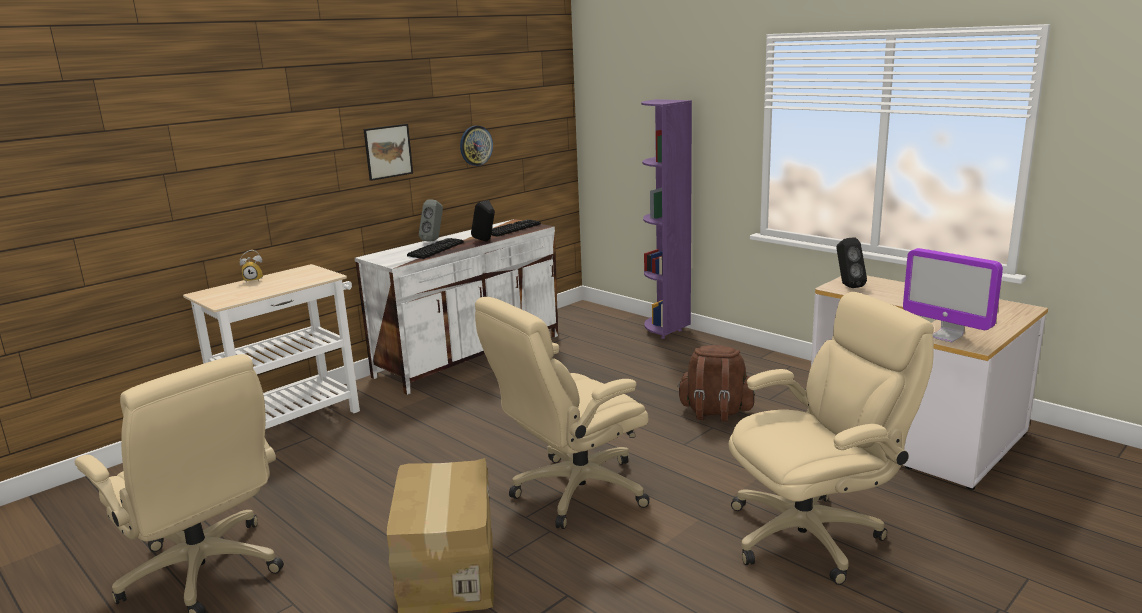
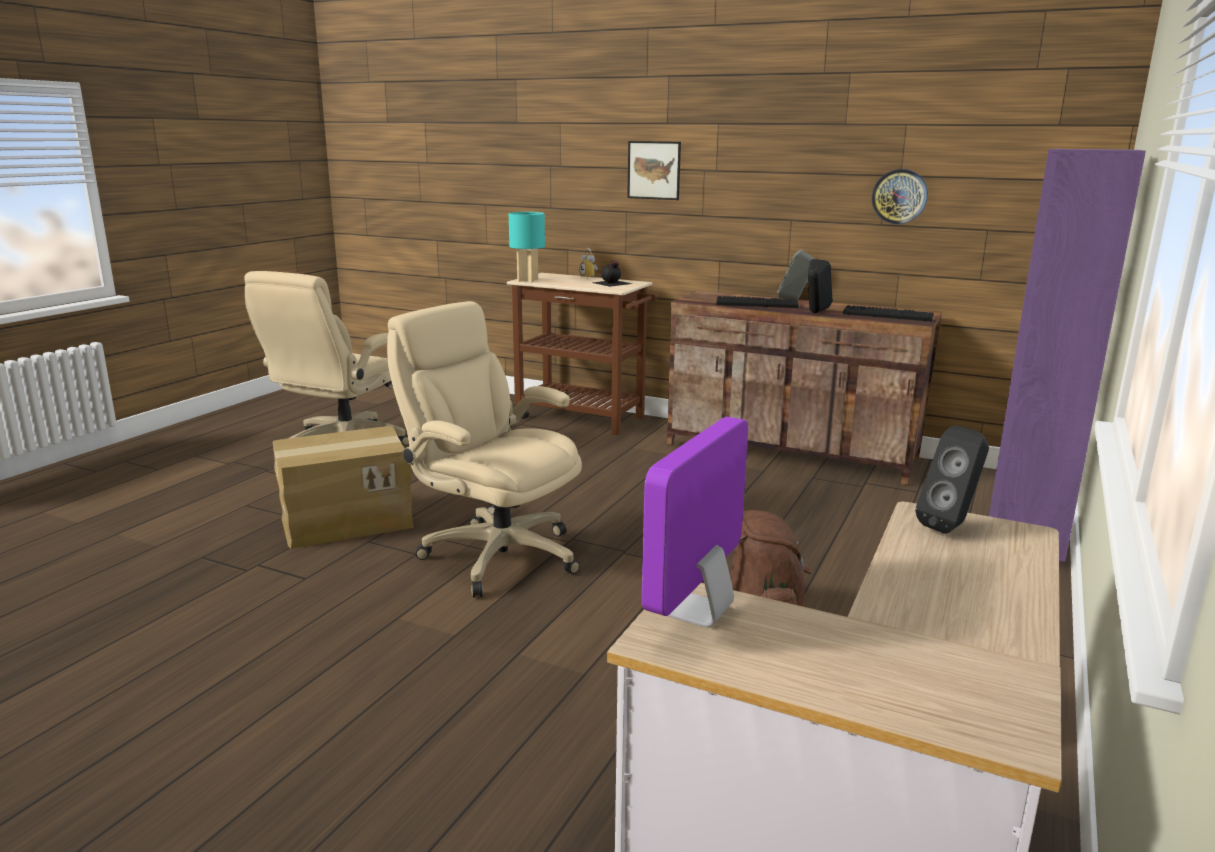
camera: 70 degrees right, 0 degrees up
white cart [183,264,360,429] -> brown cart [507,273,657,435]
white cabinet [355,219,558,395] -> brown cabinet [667,290,942,485]
picture [364,124,413,181] -> picture moved to [627,141,681,200]
beige office chair [729,292,934,585] -> none
none -> turquoise table lamp [509,212,545,282]
none -> black bottle [593,260,632,287]

